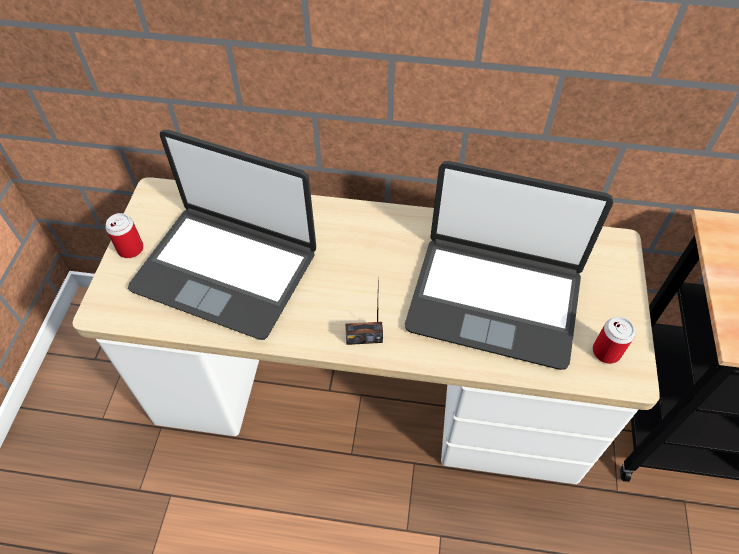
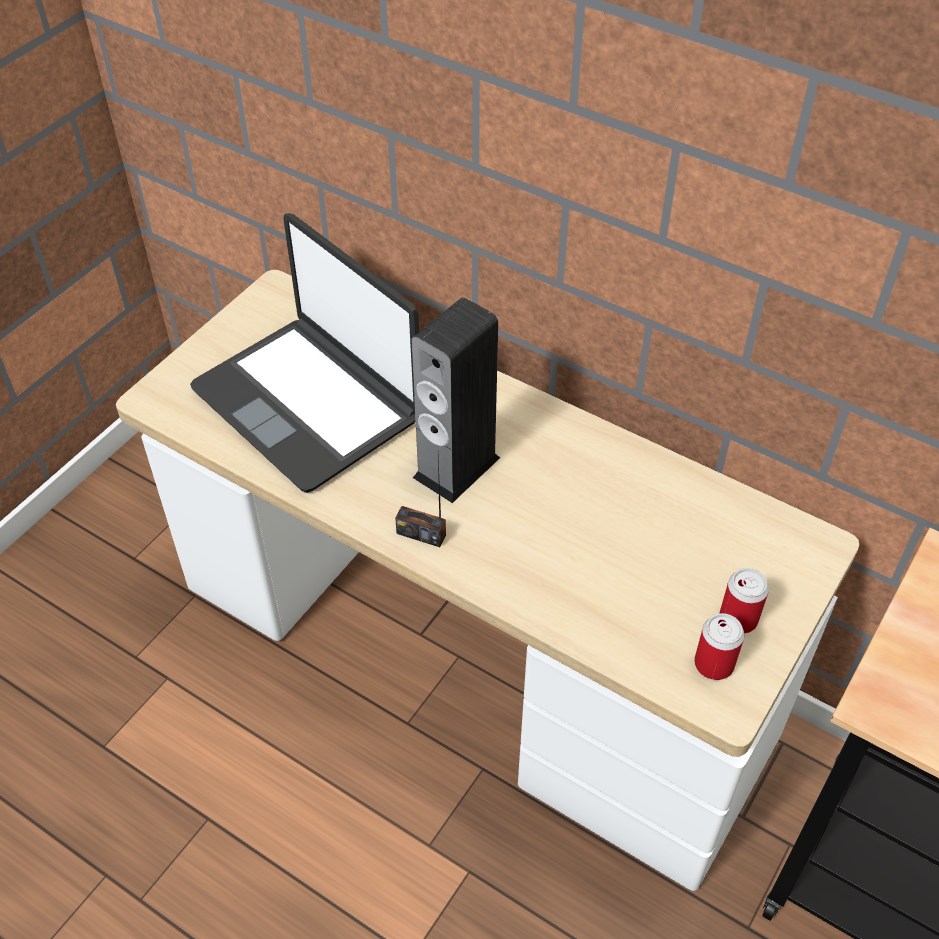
camera: 25 degrees right, 5 degrees down
can [105,213,144,258] -> can moved to [719,568,769,633]
laptop [405,161,613,370] -> none
none -> speaker [412,297,500,503]

